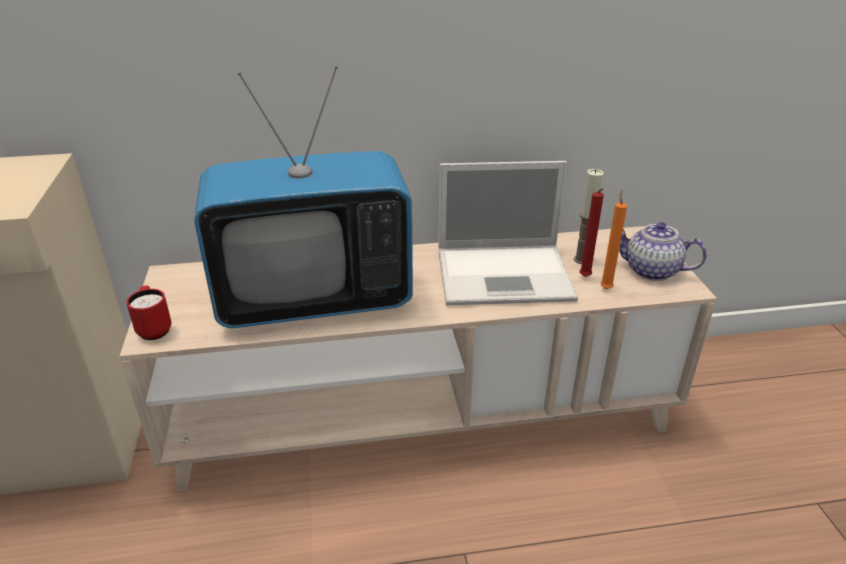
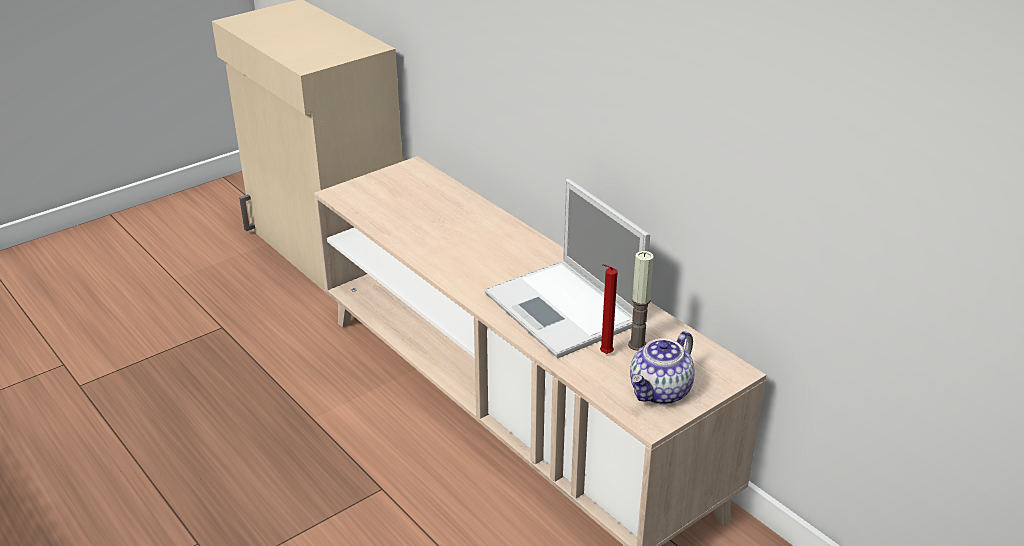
camera: 60 degrees right, 0 degrees up
red mug [126,285,171,340] -> none
television [194,66,413,328] -> none
orange candle [600,190,627,289] -> none
teapot [619,222,707,281] -> teapot turned 135 degrees counterclockwise [630,331,695,405]

